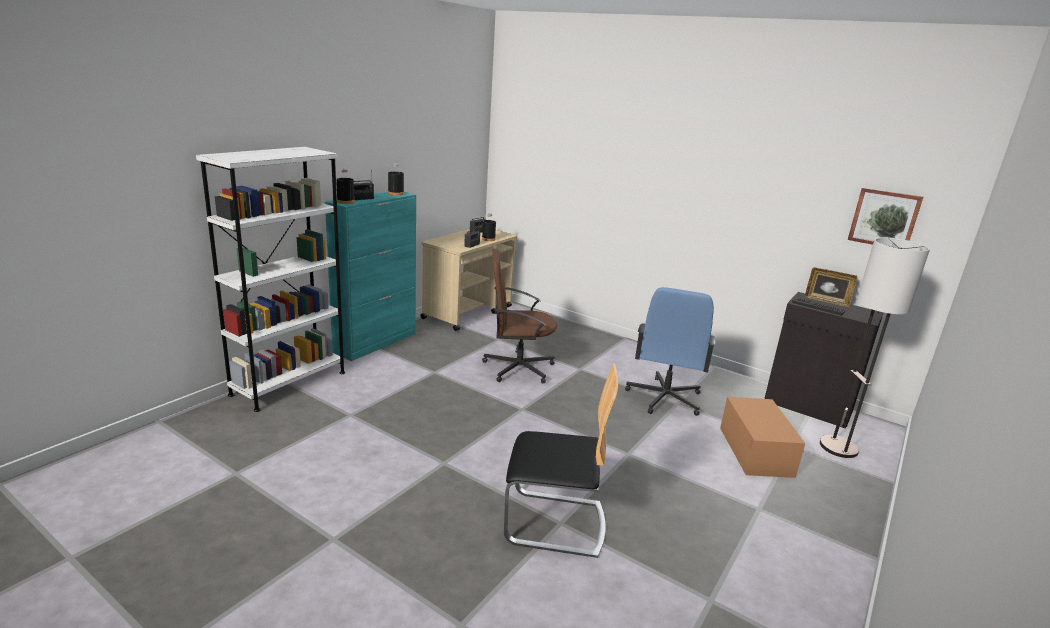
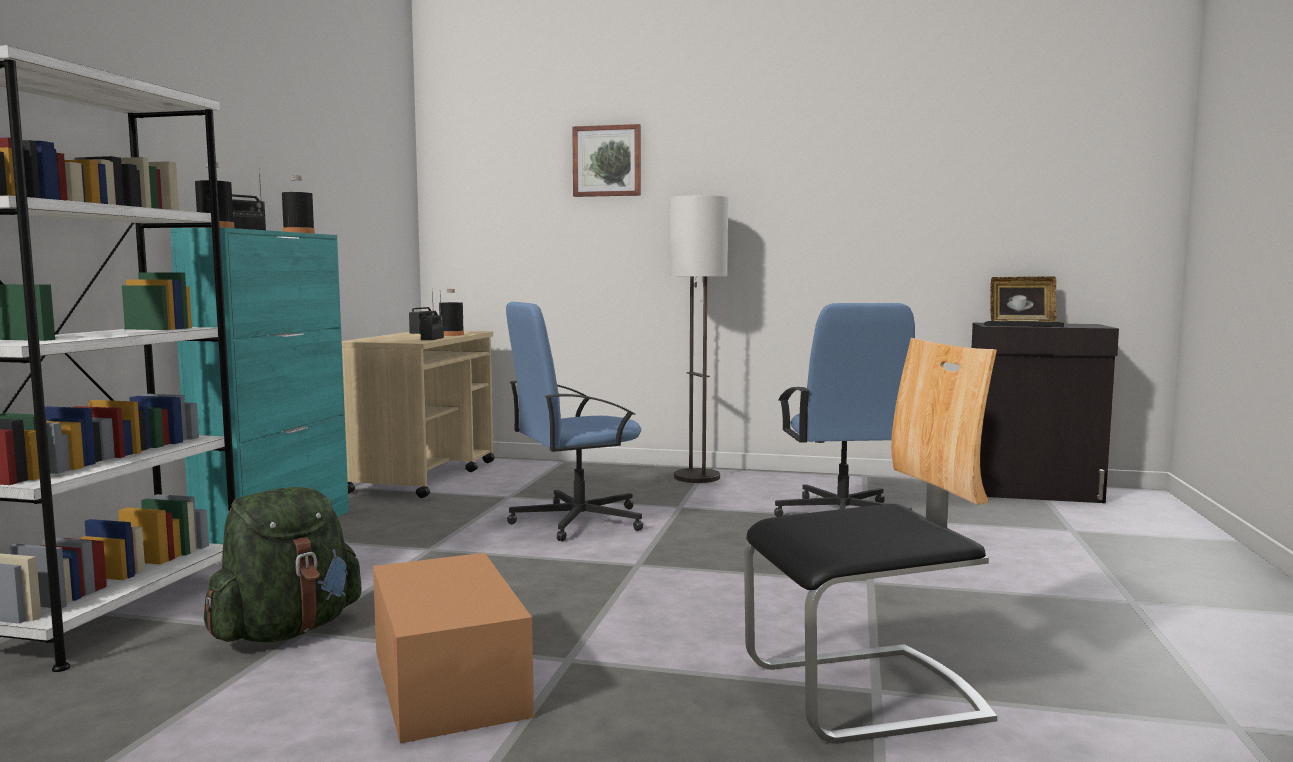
camera: 20 degrees left, 15 degrees down
brown office chair [482,249,557,384] -> blue office chair [506,302,643,542]
cardboard box [720,397,805,478] -> cardboard box moved to [373,553,534,743]
floor lamp [820,237,930,458] -> floor lamp moved to [670,195,728,483]
picture [848,187,923,245] -> picture moved to [572,124,641,197]
none -> green backpack [204,487,362,642]

